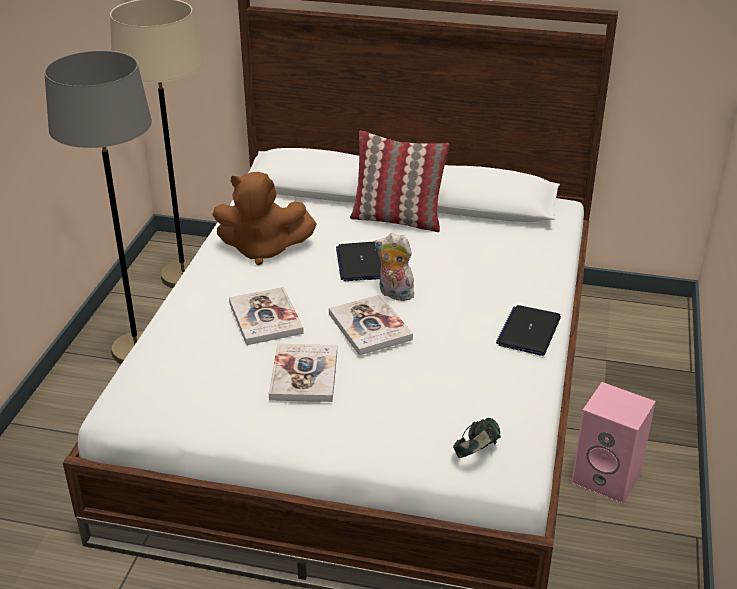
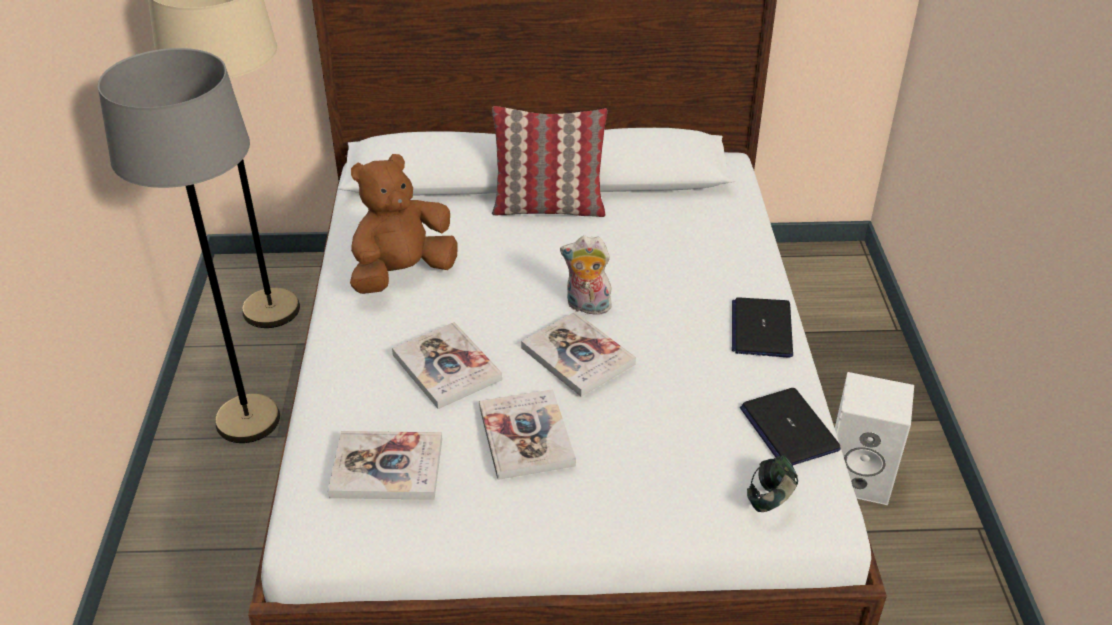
camera: 15 degrees left, 5 degrees up
brown plush toy [212,172,317,266] -> brown plush toy turned 150 degrees clockwise [350,154,458,294]
laptop [336,241,381,281] -> laptop moved to [740,388,841,465]
pink speaker [571,382,656,504] -> white speaker [835,372,914,505]
none -> book [328,431,442,500]

